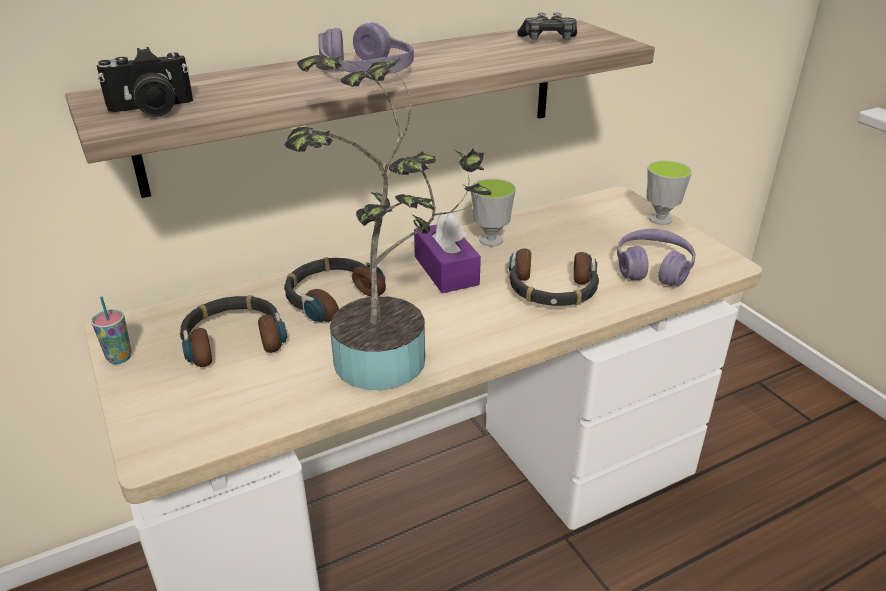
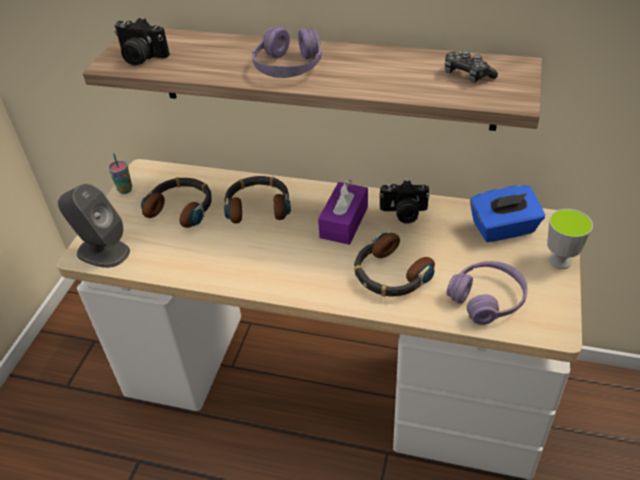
camera: 45 degrees right, 10 degrees up
potted plant [285,55,492,390] -> none
cup [471,178,516,246] -> camera [379,180,430,224]
none -> grey speaker [58,184,130,268]
none -> blue tissue box [470,185,545,242]

